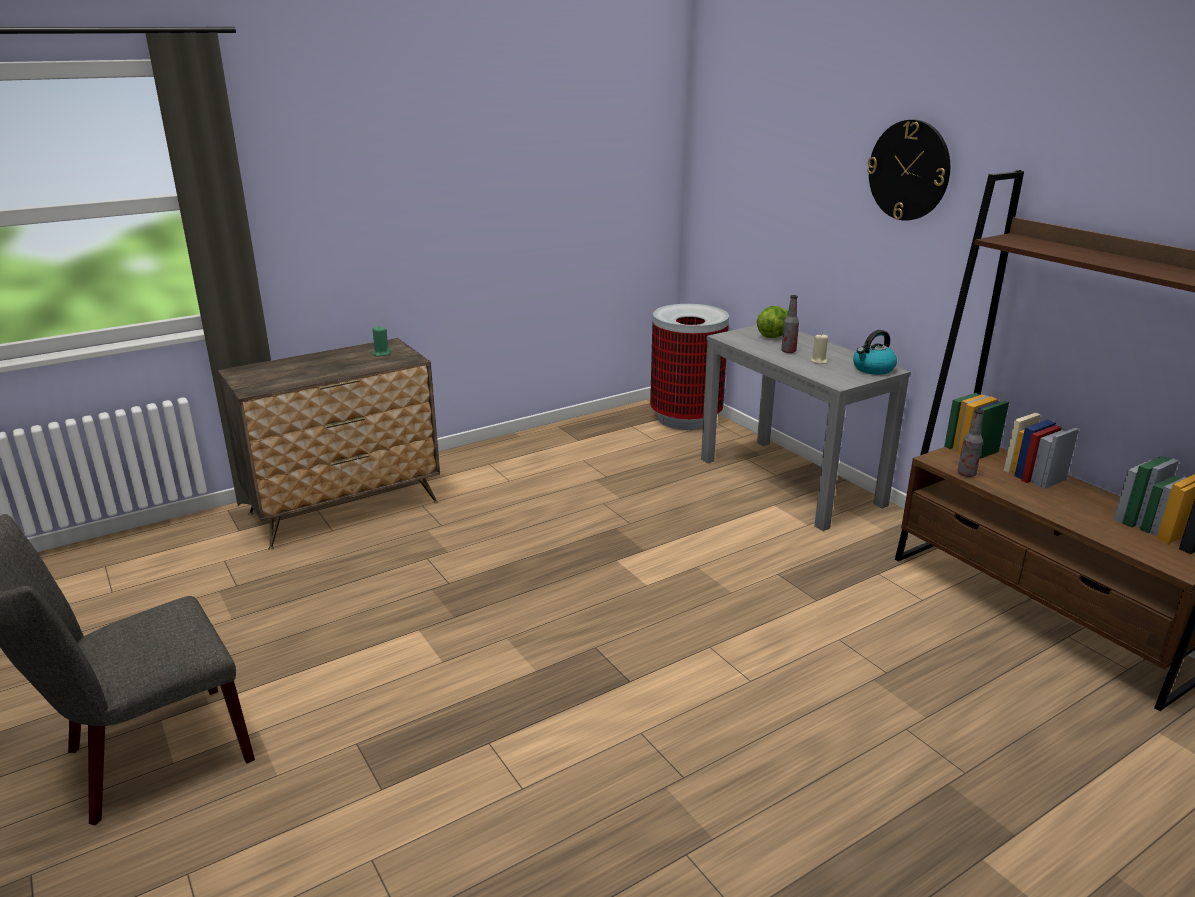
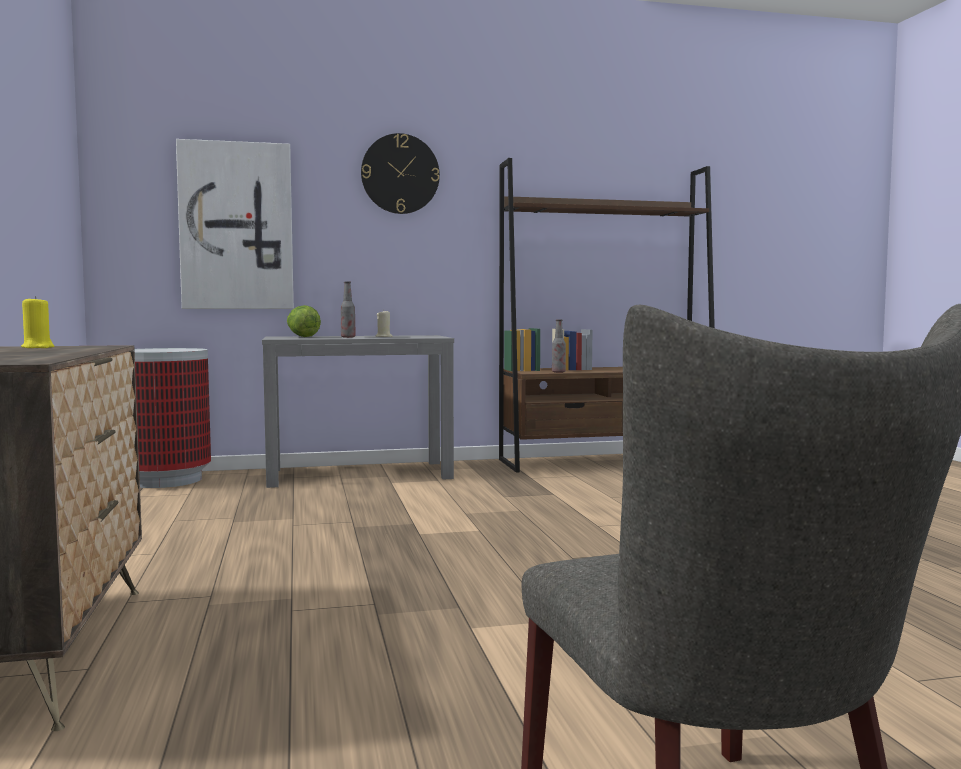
camera: 70 degrees left, 20 degrees down
green candle [373,327,391,357] -> yellow candle [21,296,55,348]
kettle [853,330,897,375] -> none
none -> picture [176,139,294,309]

